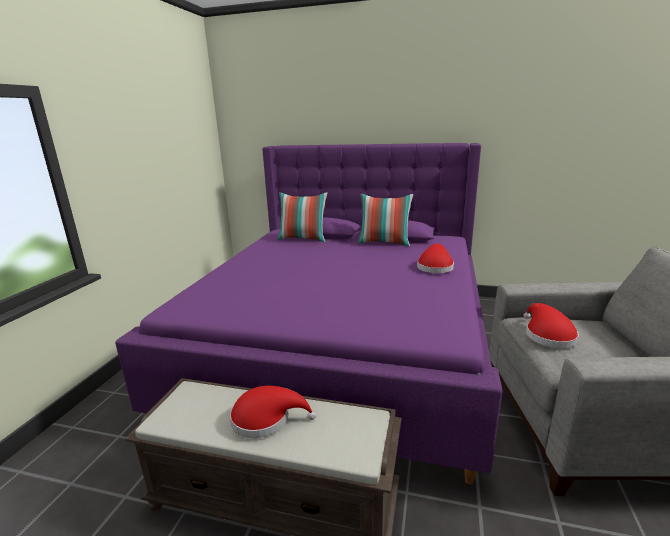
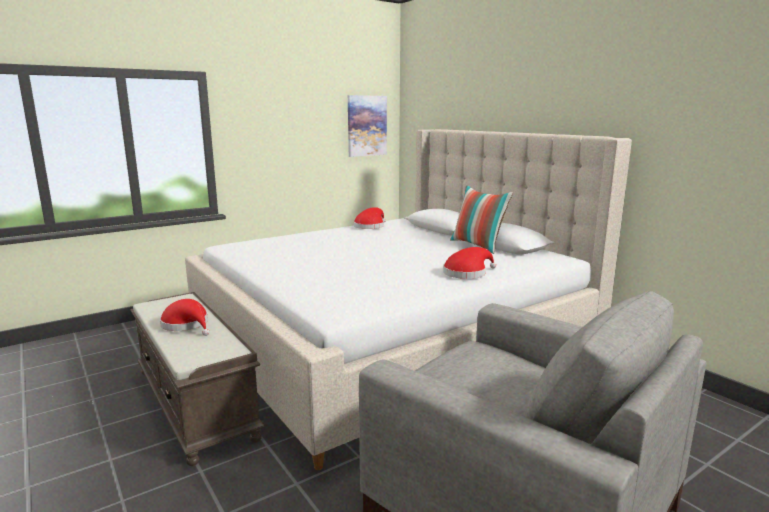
camera: 40 degrees right, 5 degrees down
purple bed [115,143,503,485] -> beige bed [185,129,632,470]
pillow [277,192,327,242] -> none
red hat [524,303,579,348] -> red hat moved to [354,207,386,229]
none -> picture [348,95,387,157]

